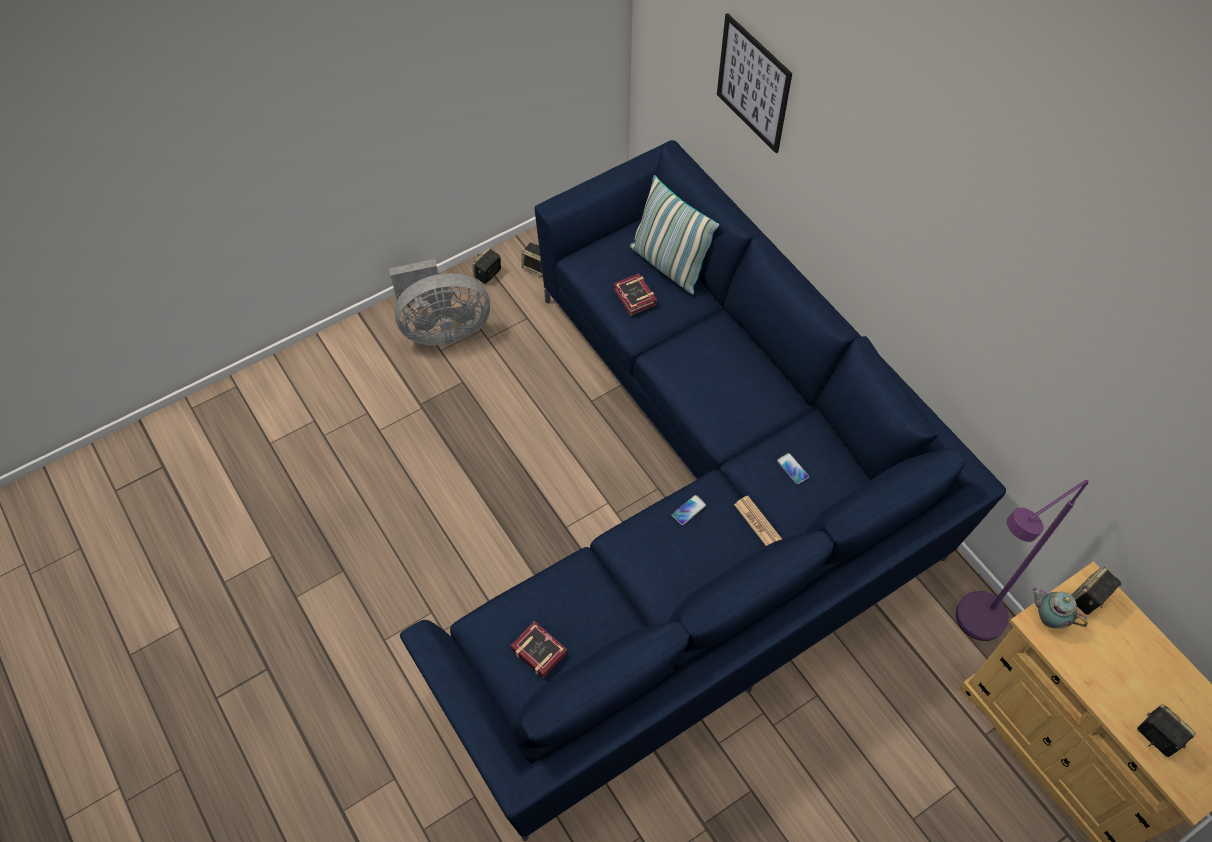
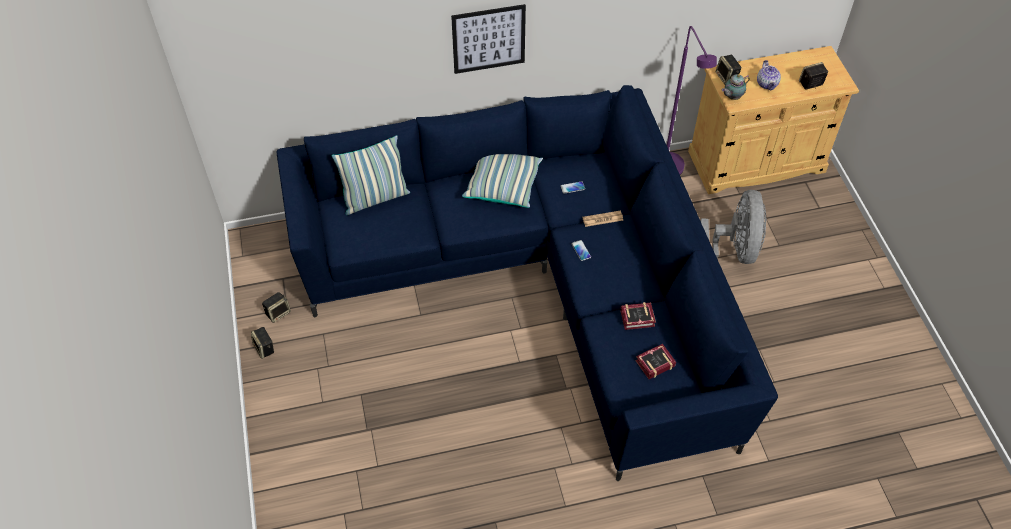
camera: 70 degrees left, 5 degrees down
grey fan [389,259,490,345] -> grey fan moved to [701,190,766,264]
book [613,273,657,315] -> book moved to [620,302,656,330]
picture [717,13,792,153] -> picture moved to [451,4,526,74]
none -> pillow [462,154,543,208]
none -> teapot [757,60,781,91]

